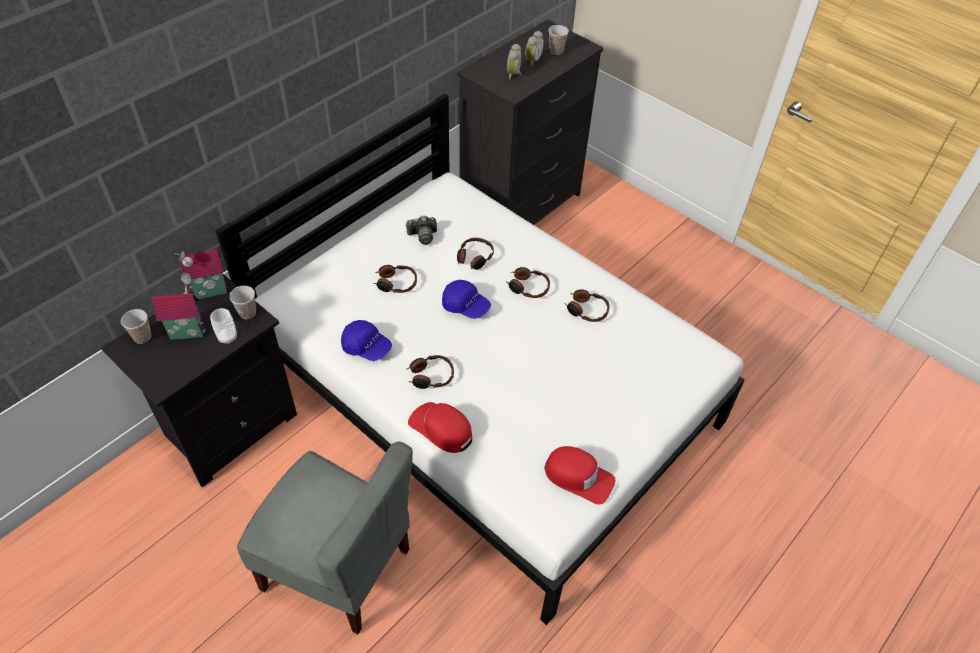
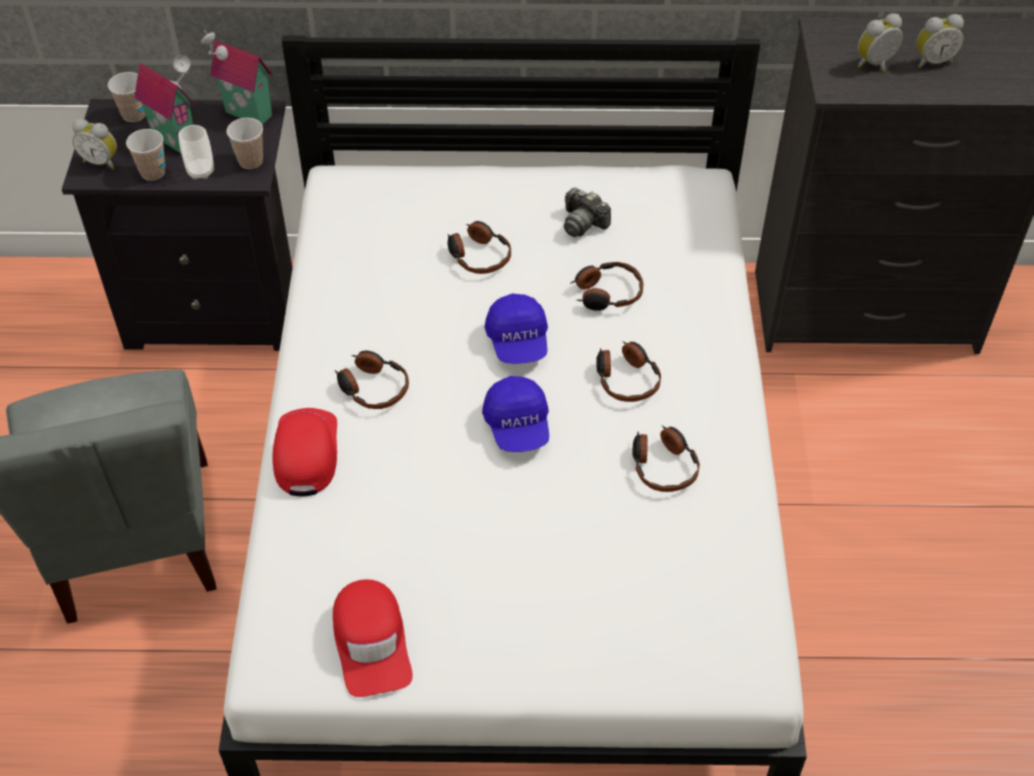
camera: 50 degrees right, 0 degrees up
blue cap [341,320,392,361] -> blue cap moved to [482,376,549,452]
cup [549,25,569,55] -> cup moved to [126,129,165,181]
none -> alarm clock [73,119,117,170]

